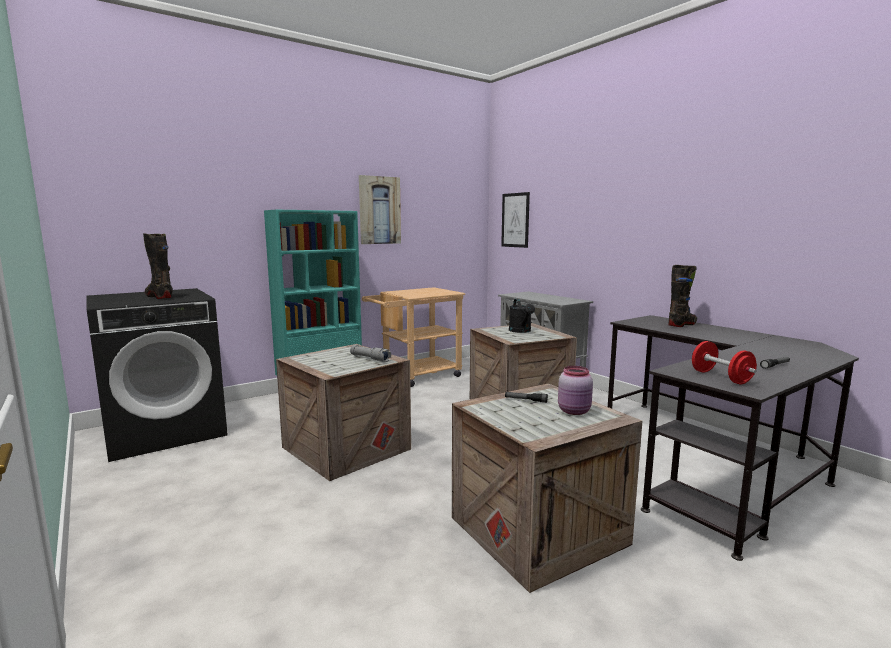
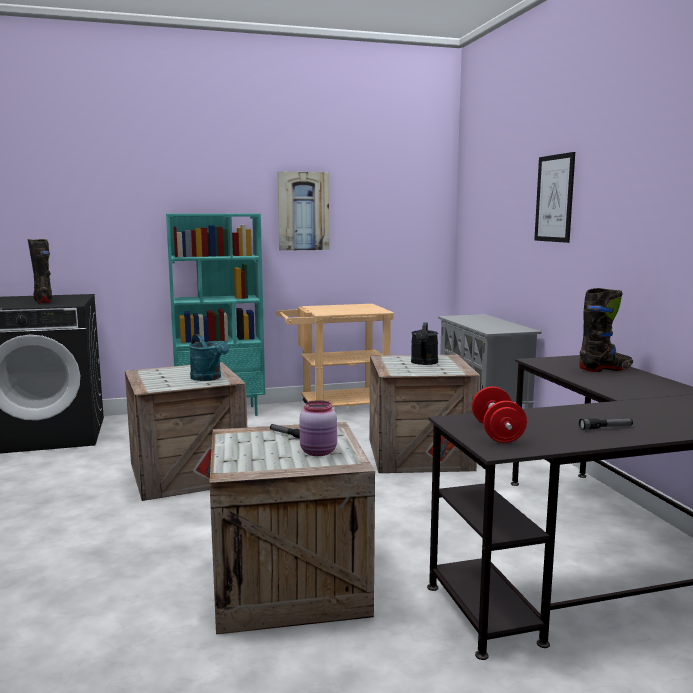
camera: 20 degrees right, 0 degrees up
grey flashlight [350,345,391,362] -> turquoise watering can [189,334,229,381]
picture [501,192,530,248] -> picture moved to [534,152,575,243]

